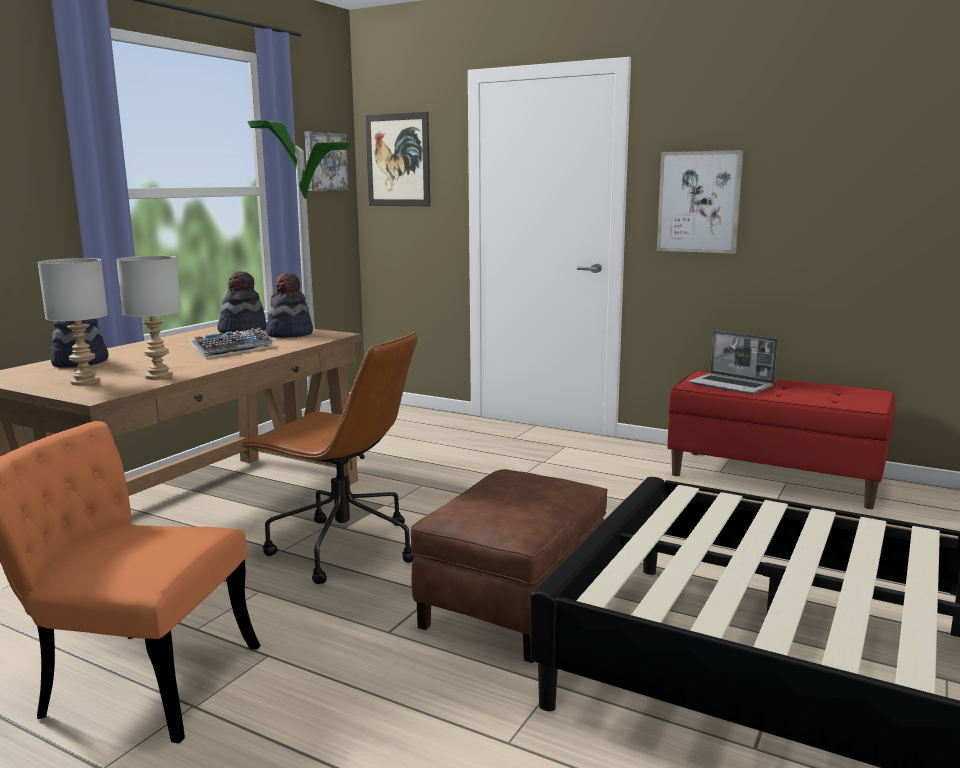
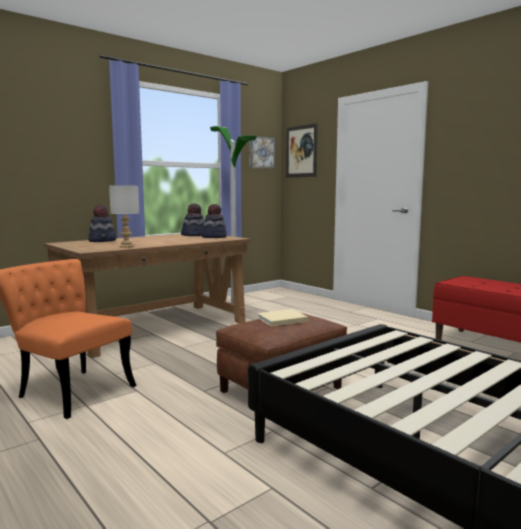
camera: 20 degrees right, 5 degrees down
grey table lamp [37,258,108,386] -> none
keyboard [187,328,275,359] -> none
brown office chair [239,332,418,584] -> none
picture [657,150,743,254] -> none
laptop [689,330,778,394] -> none
none -> beige book [257,309,308,327]

